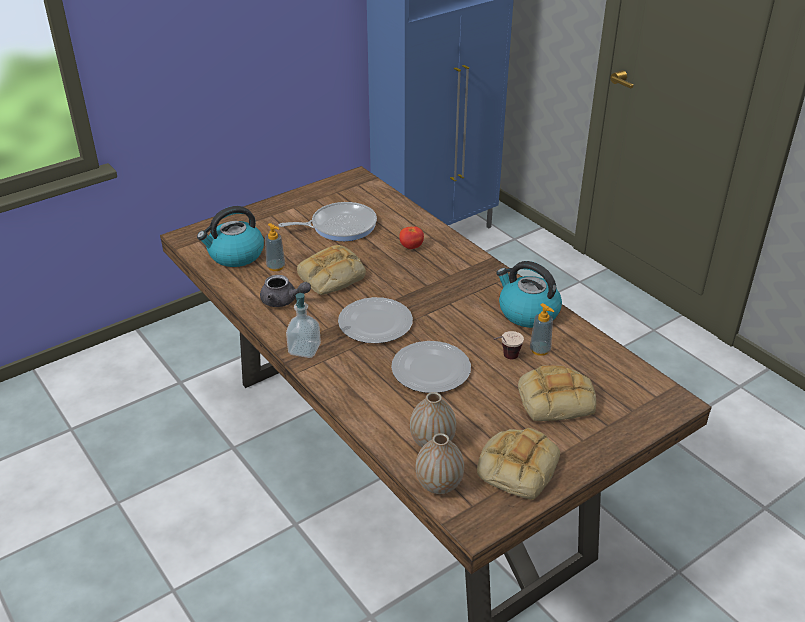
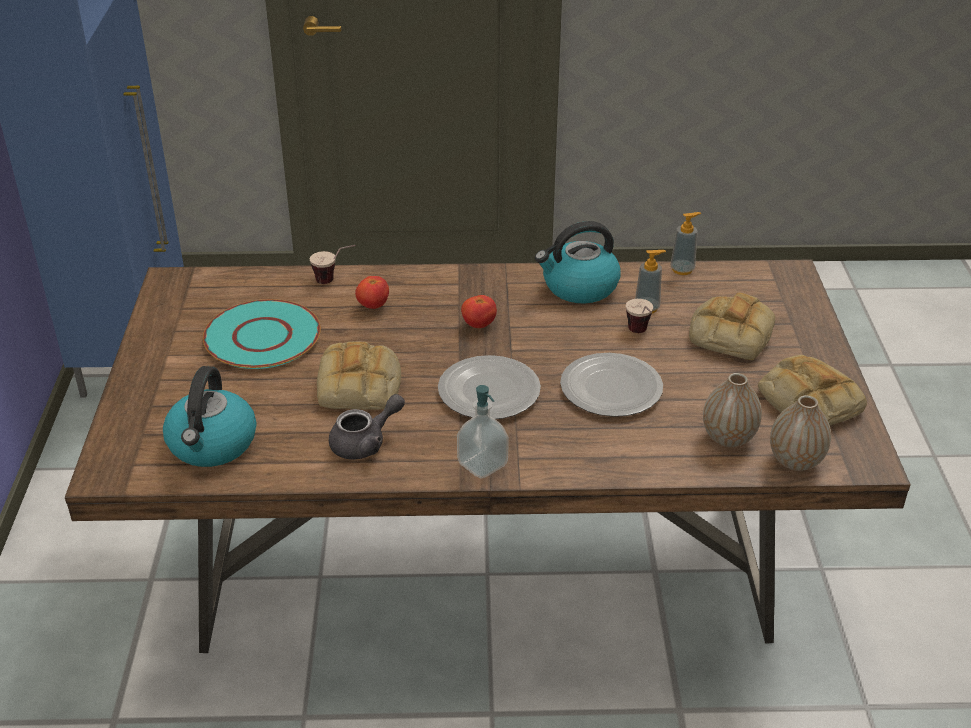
camera: 55 degrees left, 0 degrees up
soap dispenser [265,223,285,271] -> soap dispenser moved to [670,212,701,275]
frying pan [279,202,377,241] -> turquoise plate [203,299,321,369]
none -> cup [310,245,356,284]
none -> tomato [461,295,497,328]

